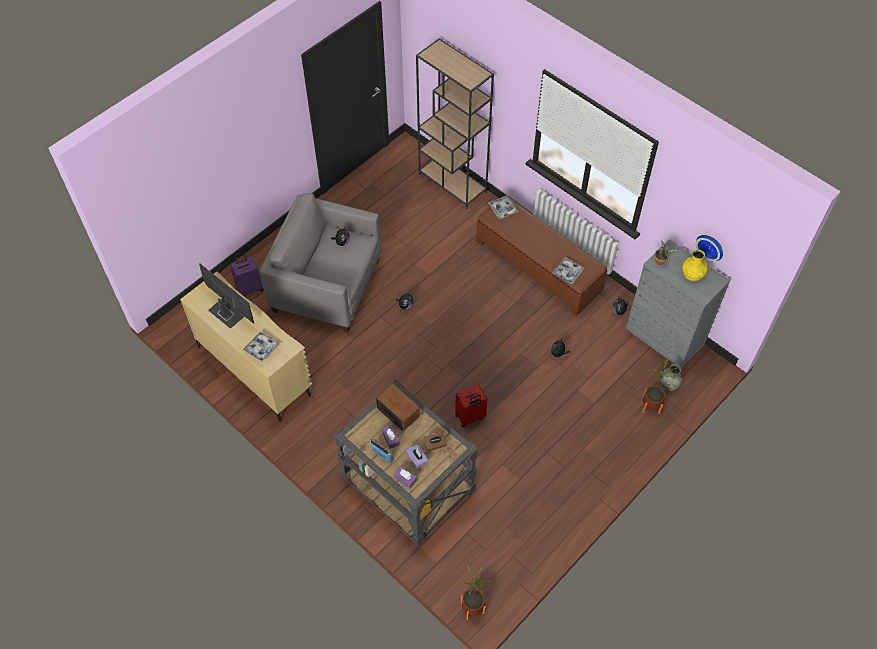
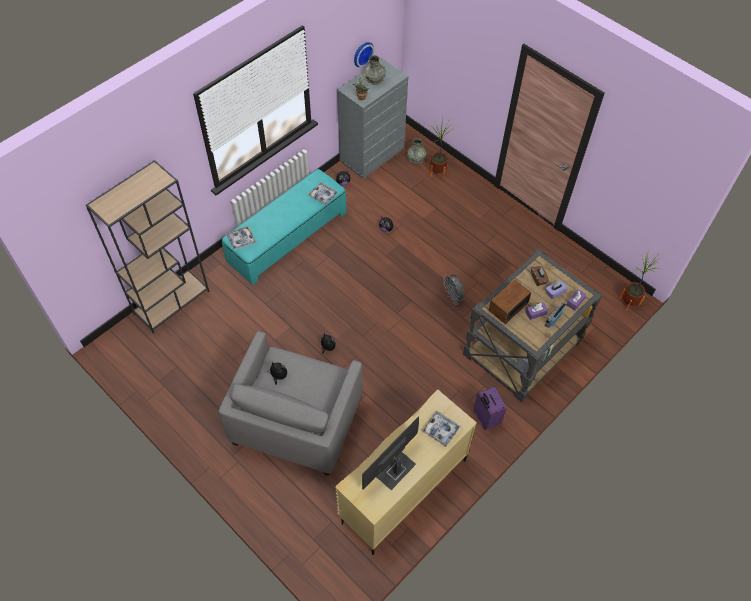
camera: 90 degrees left, 0 degrees up
purple suitcase [230,252,264,297] -> purple suitcase moved to [474,387,507,430]
red suitcase [455,384,488,428] -> grey fan [443,274,464,305]
brown bench [476,198,607,316] -> turquoise bench [222,169,346,285]
yellow vase [682,249,708,281] -> grey vase [365,55,386,85]

